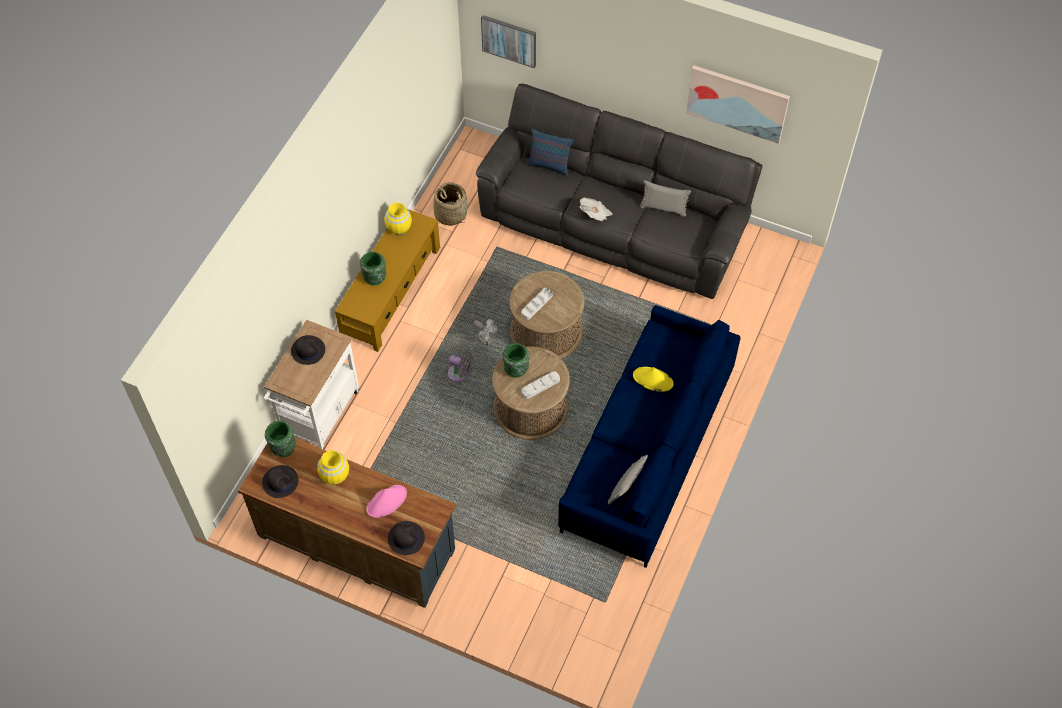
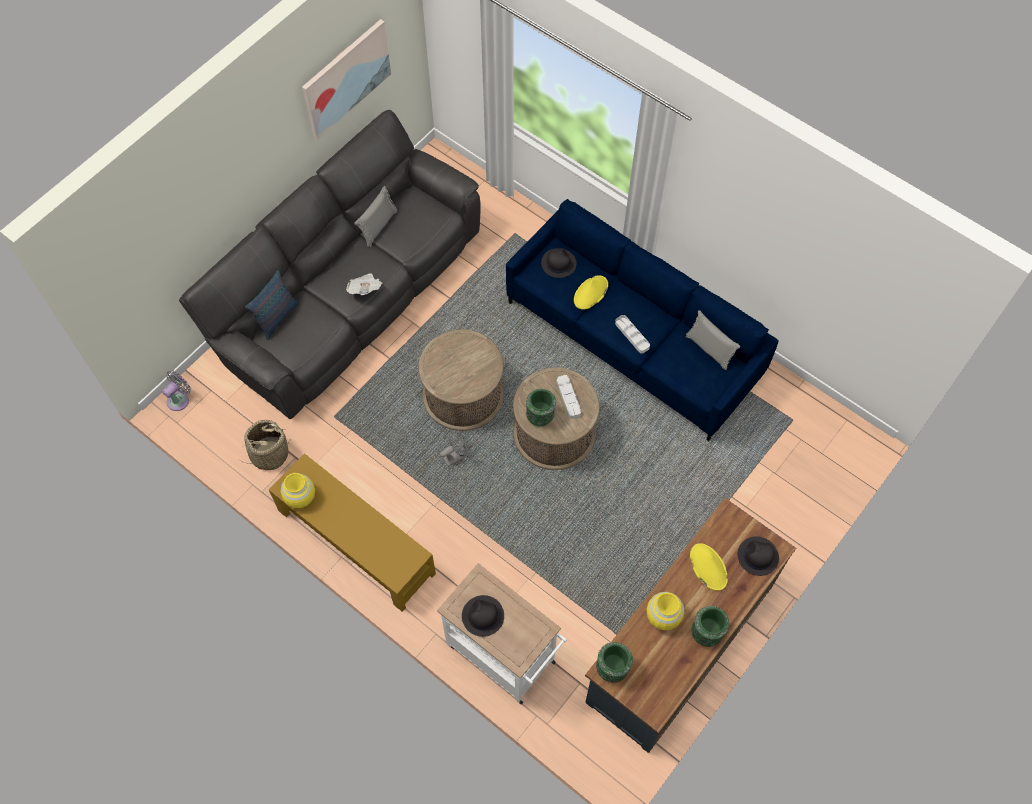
camera: 75 degrees left, 5 degrees up
black hat [262,465,299,498] -> black hat moved to [541,248,576,278]
green vase [360,252,386,285] -> green vase moved to [692,606,729,647]
pink hat [366,485,407,518] -> yellow hat [690,543,728,591]
grey fan [448,351,473,382] -> grey fan moved to [162,370,191,411]
picture [481,15,536,68] -> none
grey tray [521,288,553,320] -> grey tray moved to [615,315,650,353]

